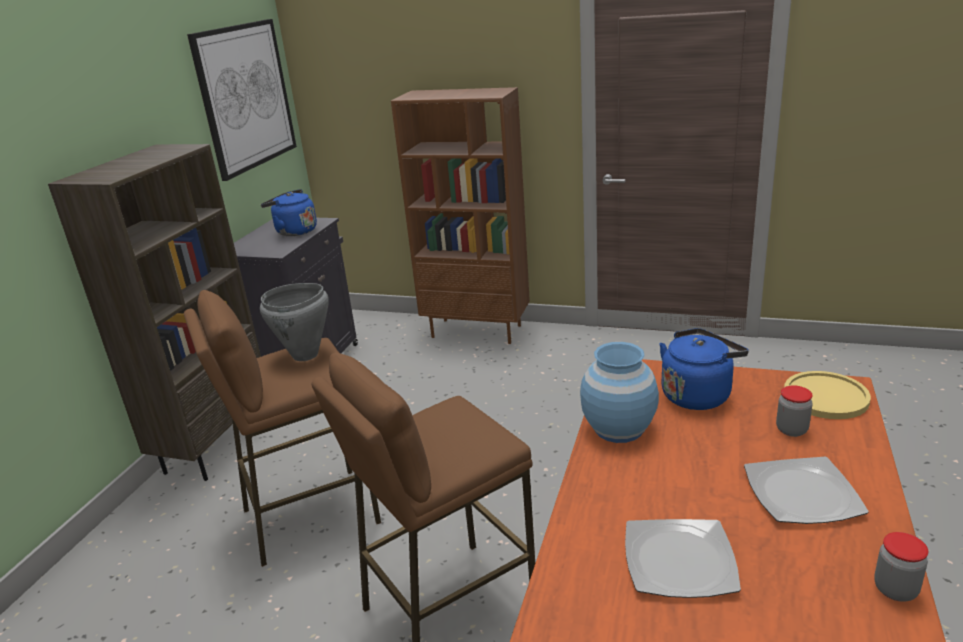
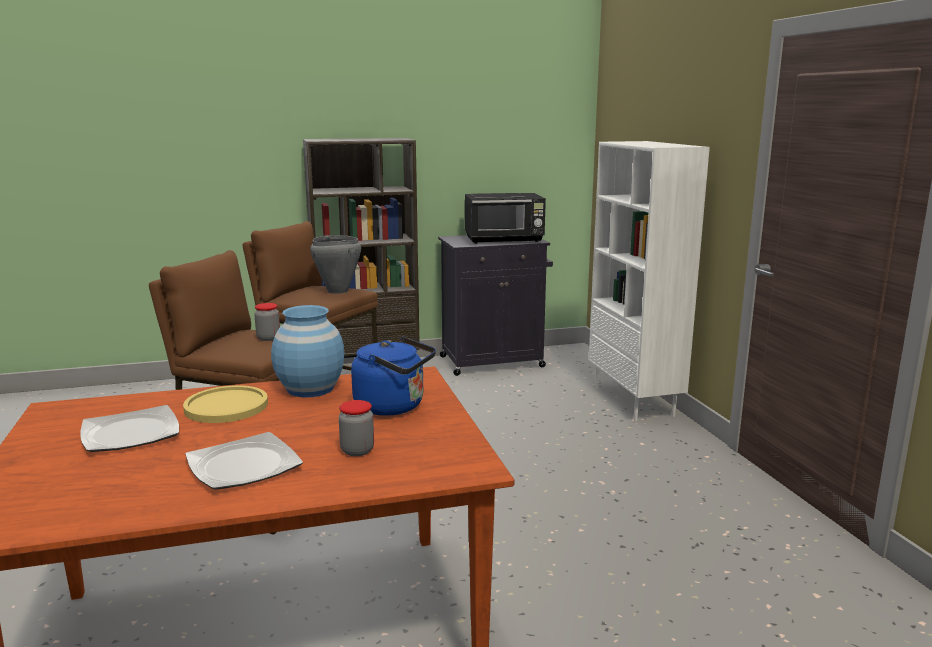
camera: 55 degrees right, 10 degrees down
picture [187,19,297,181] -> none
blue kettle [261,189,317,236] -> black microwave [465,193,546,244]
brown bookcase [391,87,530,344] -> white bookcase [589,141,710,421]
yellow plate [784,371,871,419] -> yellow plate moved to [183,385,268,423]
jar [874,532,928,602] -> jar moved to [254,303,280,341]

